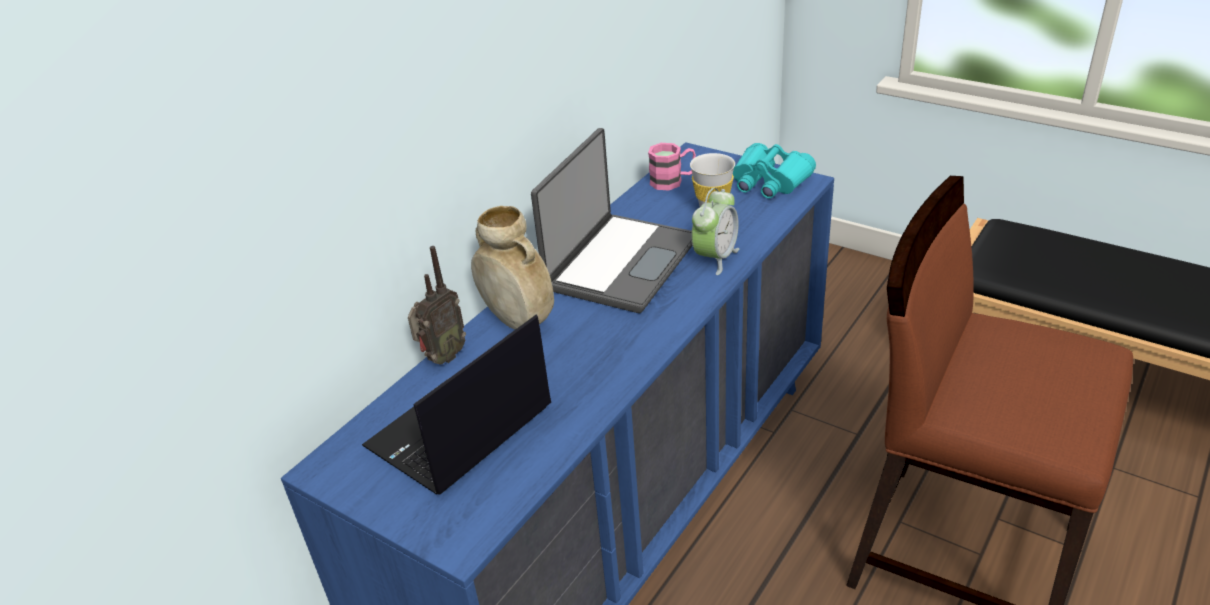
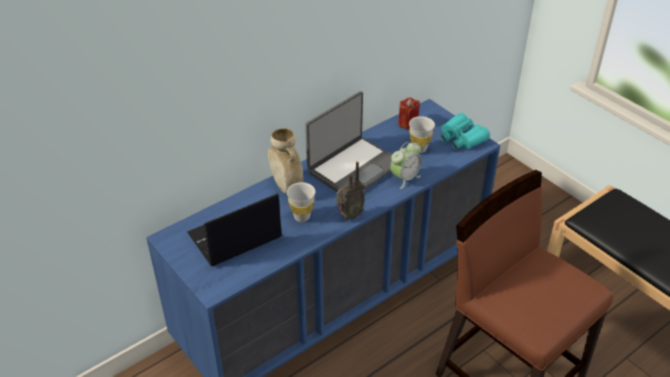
camera: 15 degrees right, 5 degrees up
radio [408,246,466,365] -> radio moved to [337,162,365,220]
pink mug [648,143,696,190] -> red candle [398,97,420,129]
none -> white cup [287,182,315,222]

